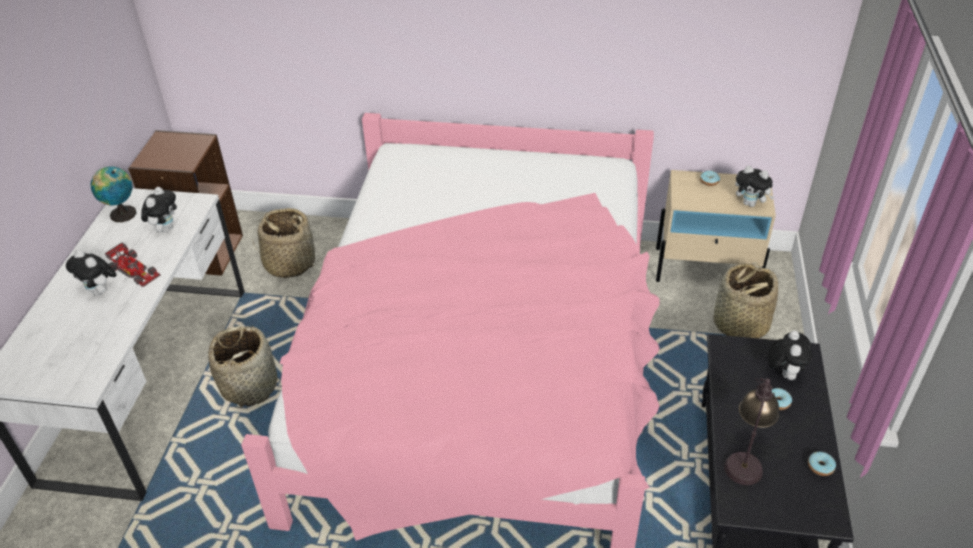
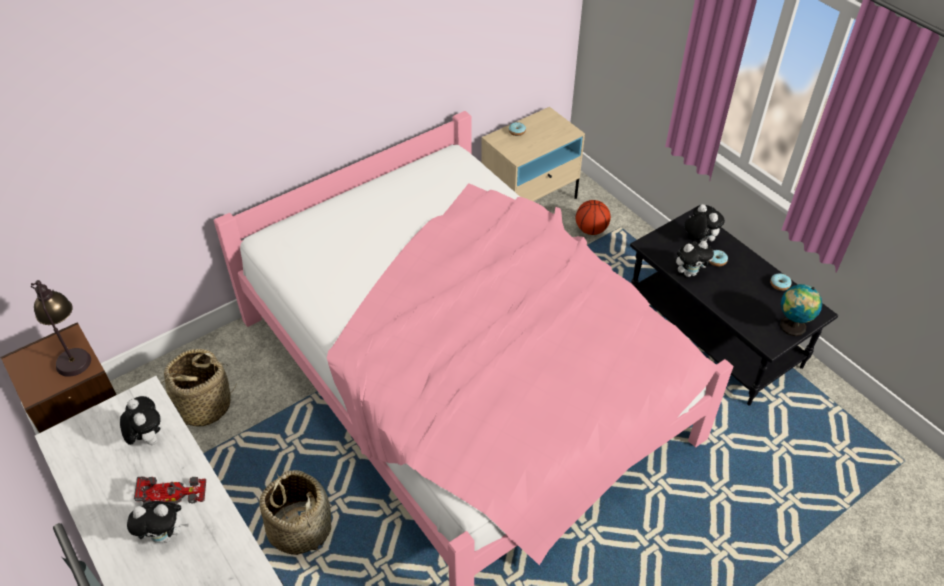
camera: 45 degrees left, 5 degrees up
globe [90,166,137,222] -> globe moved to [780,284,822,336]
basket [714,262,778,338] -> basketball [576,200,611,235]
table lamp [724,378,779,485] -> table lamp moved to [31,280,91,377]
plush toy [735,166,774,207] -> plush toy moved to [676,241,714,277]

